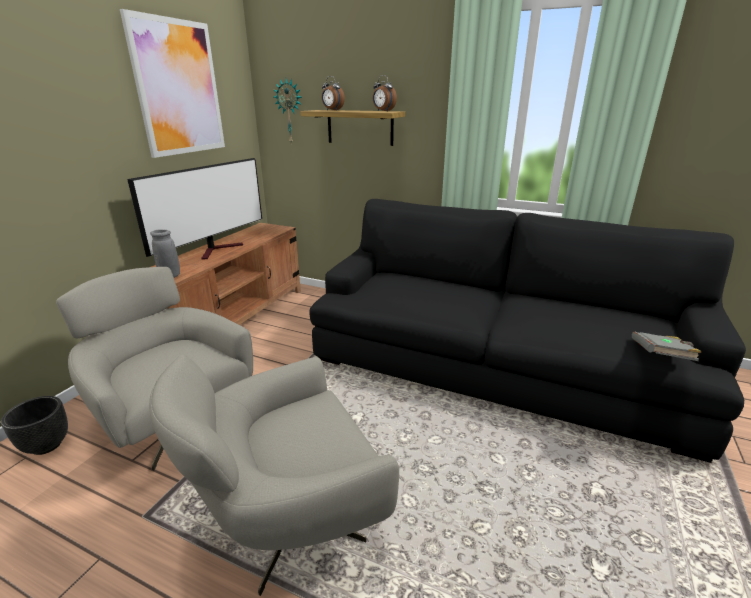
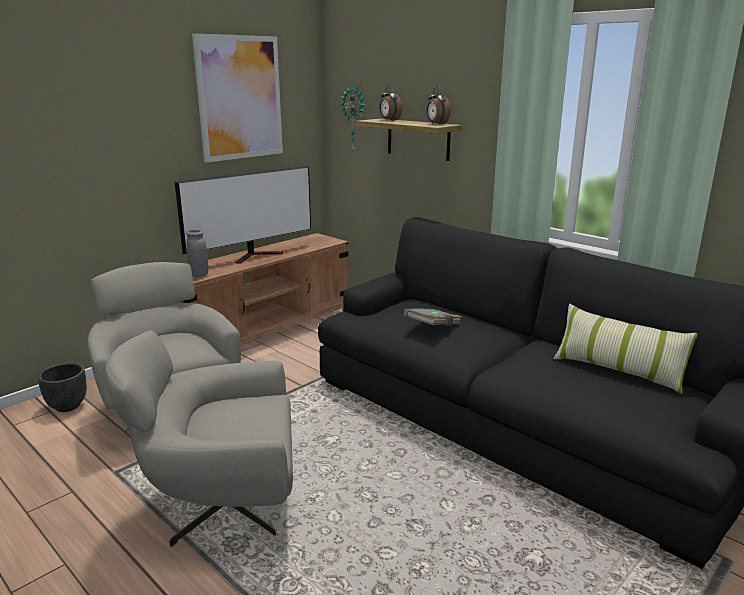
camera: 20 degrees right, 5 degrees down
grey book [632,332,701,361] -> grey book moved to [404,309,462,326]
none -> pillow [554,304,698,394]

